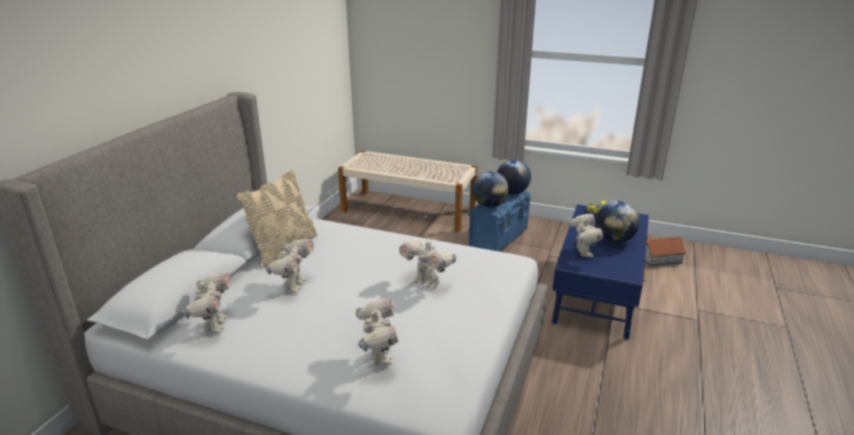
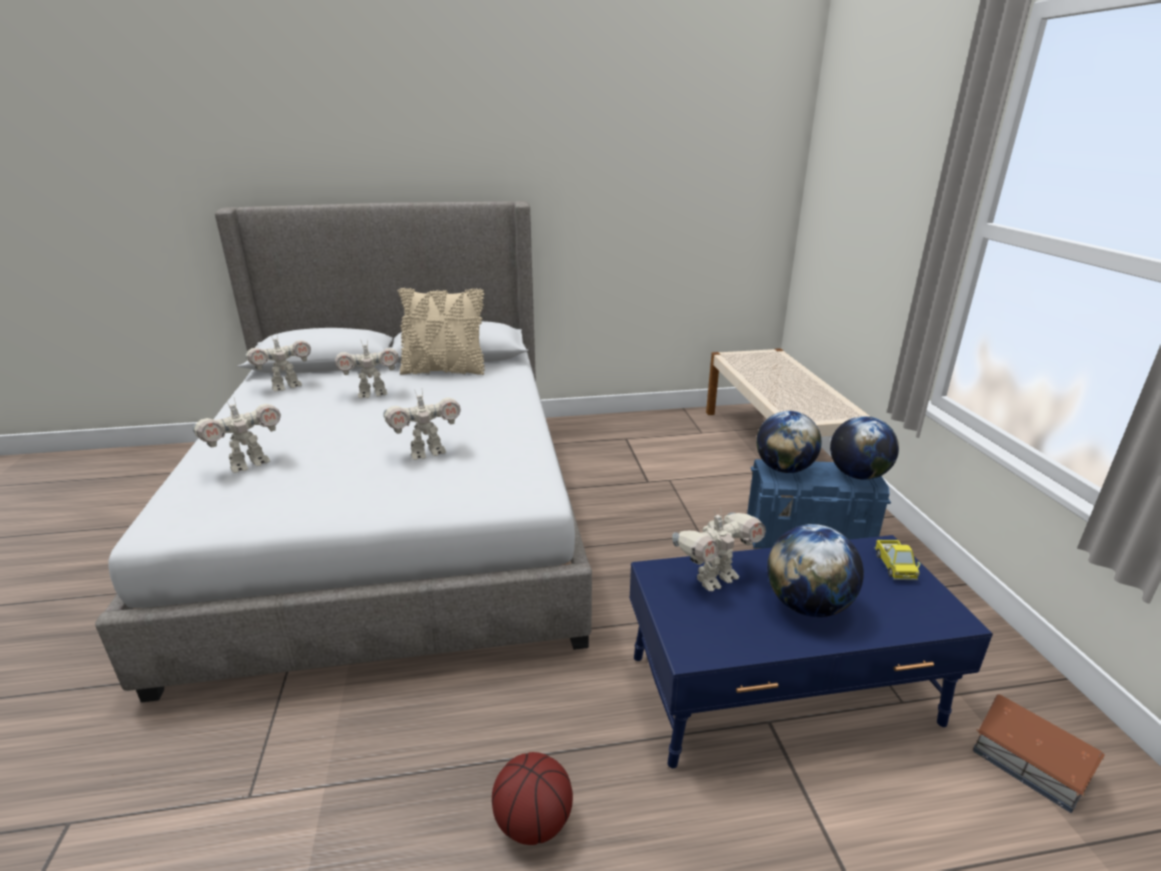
camera: 60 degrees right, 0 degrees up
toy robot [399,238,456,289] -> toy robot turned 120 degrees counterclockwise [383,389,461,460]
none -> basketball [492,752,573,845]

